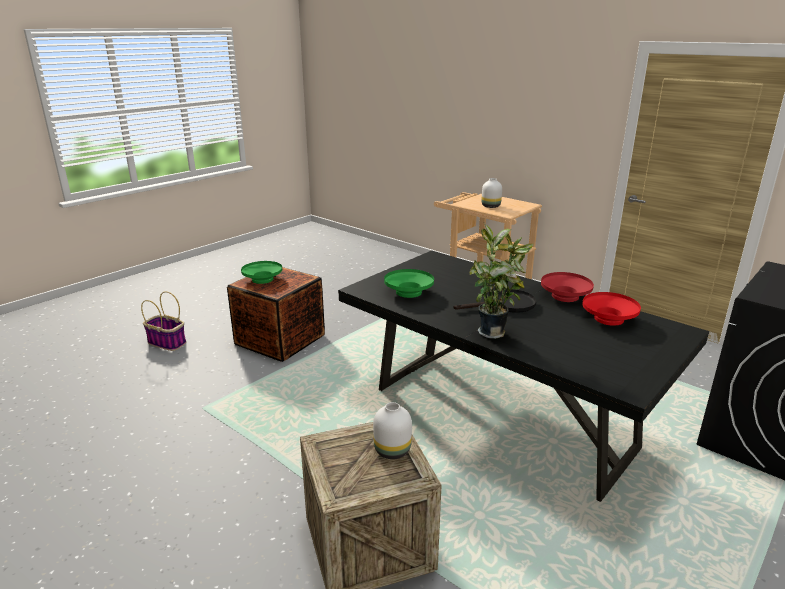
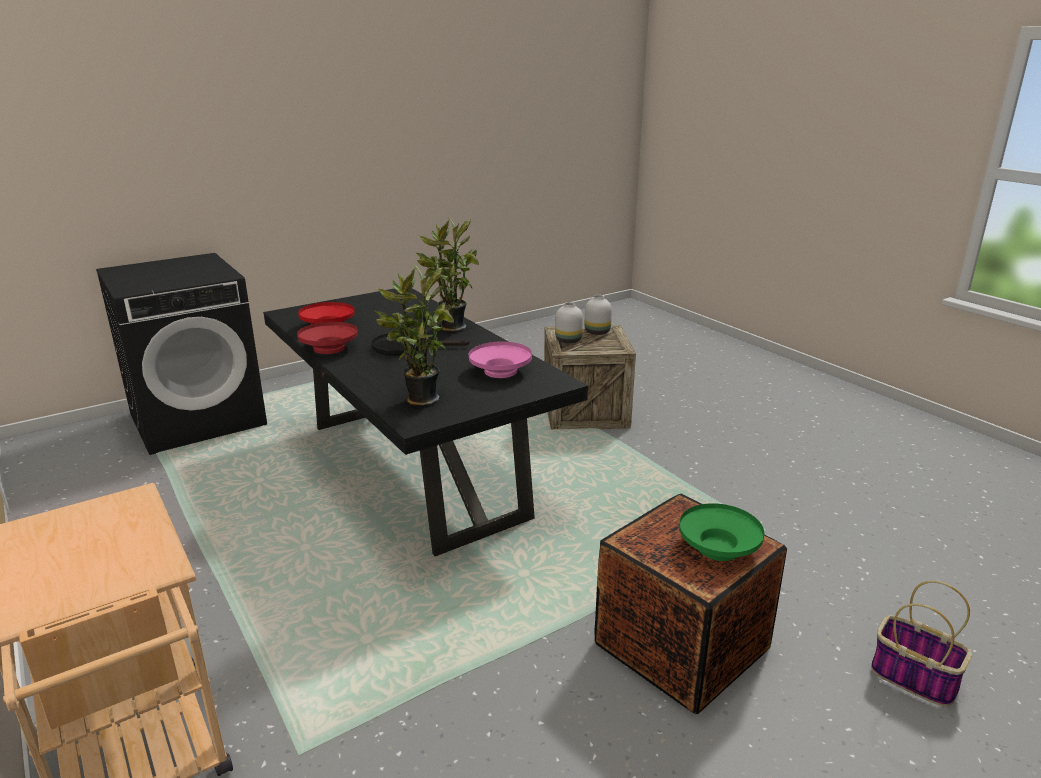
camera: 165 degrees left, 0 degrees up
green bowl [384,269,434,298] -> pink bowl [469,341,532,378]
white vase [482,178,502,208] -> white vase moved to [585,295,612,335]
none -> potted plant [375,264,454,406]

